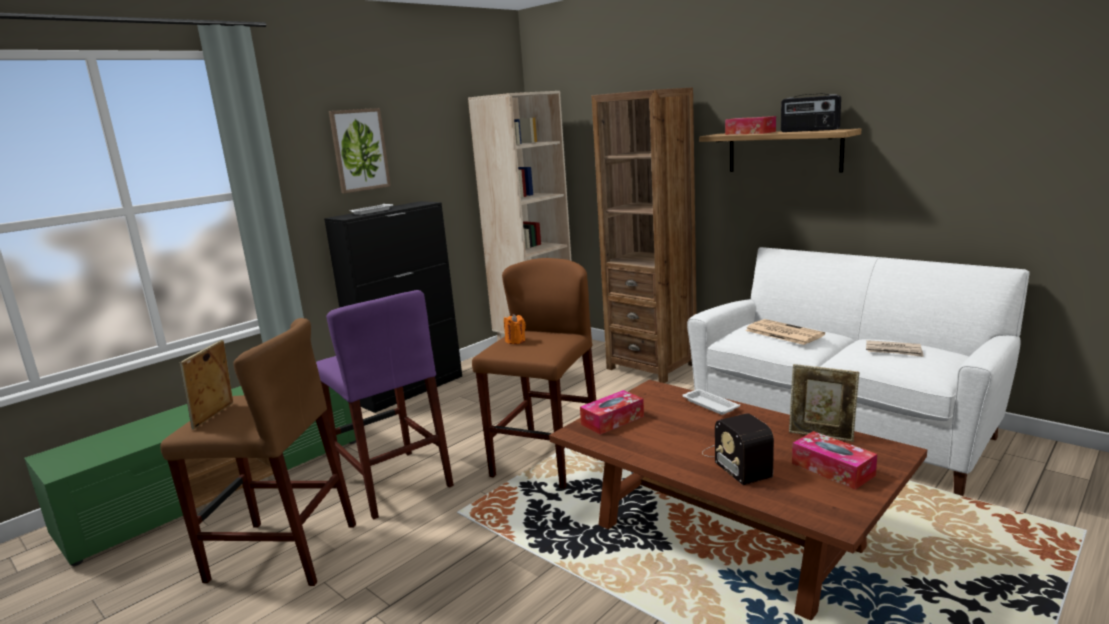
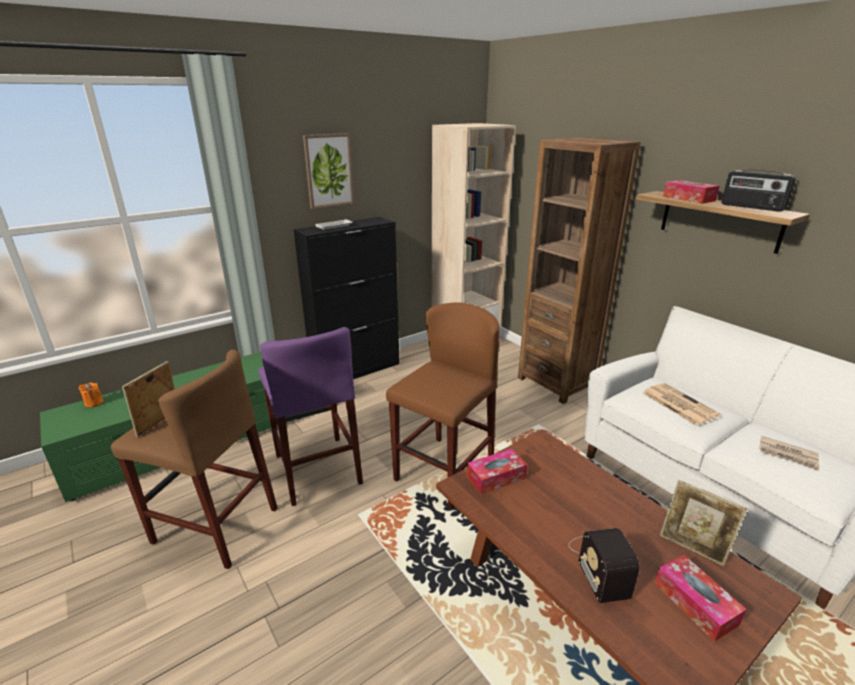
camera: 10 degrees right, 10 degrees up
orange candle [504,314,526,344] -> orange candle moved to [79,382,103,408]
white tray [682,389,740,415] -> none

